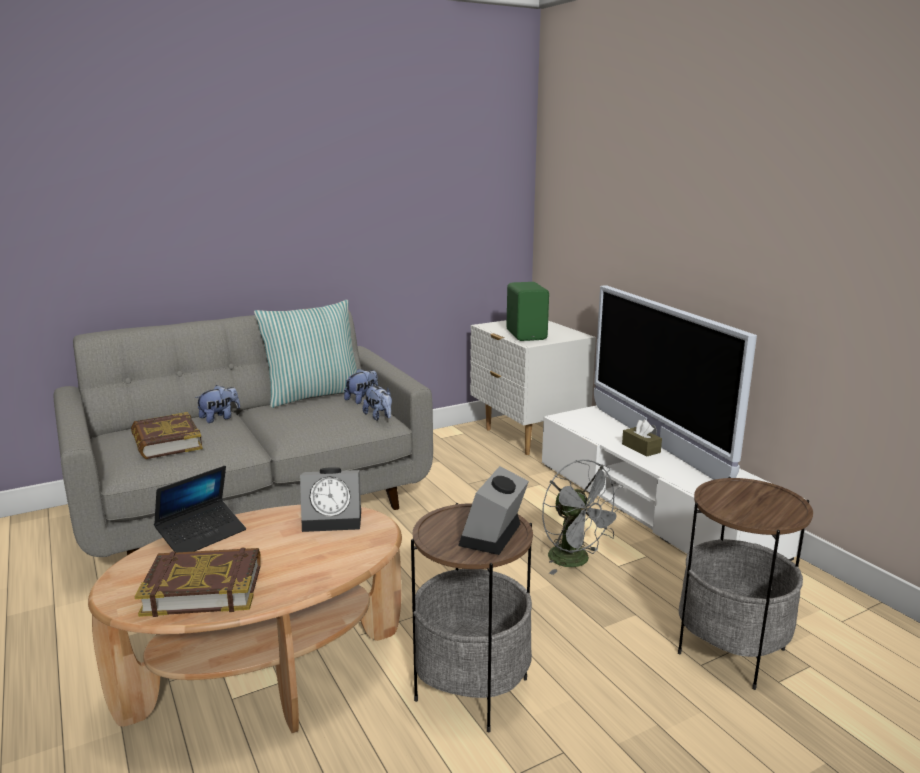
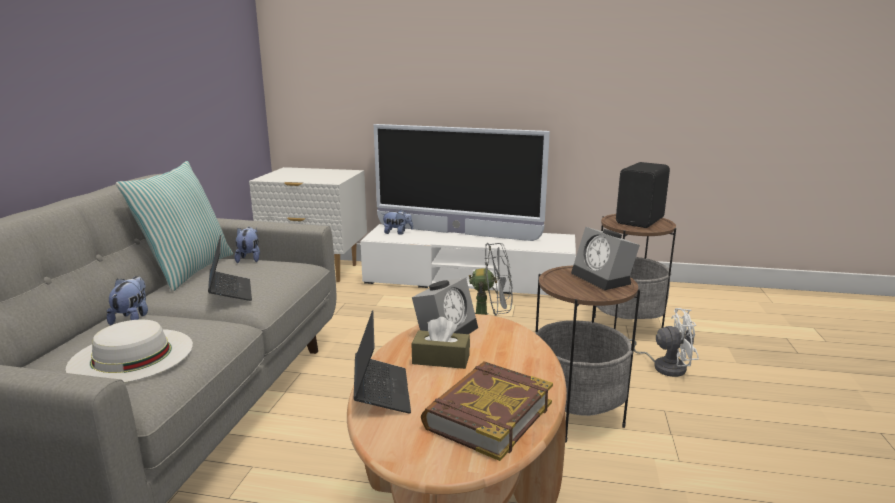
camera: 50 degrees left, 0 degrees up
book [131,412,203,459] -> white hat [66,320,193,383]
plush toy [363,386,392,421] -> plush toy moved to [382,210,413,235]
green speaker [506,282,549,341] -> none
brown tissue box [622,420,662,457] -> brown tissue box moved to [412,317,470,369]
none -> laptop [208,235,252,301]
none -> black speaker [616,162,670,228]
none -> white fan [629,308,699,377]

